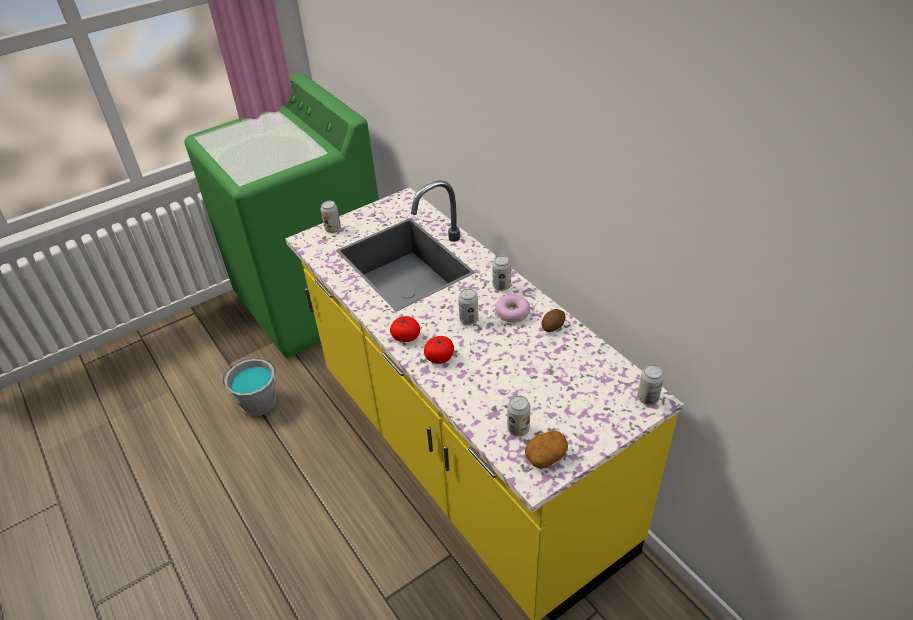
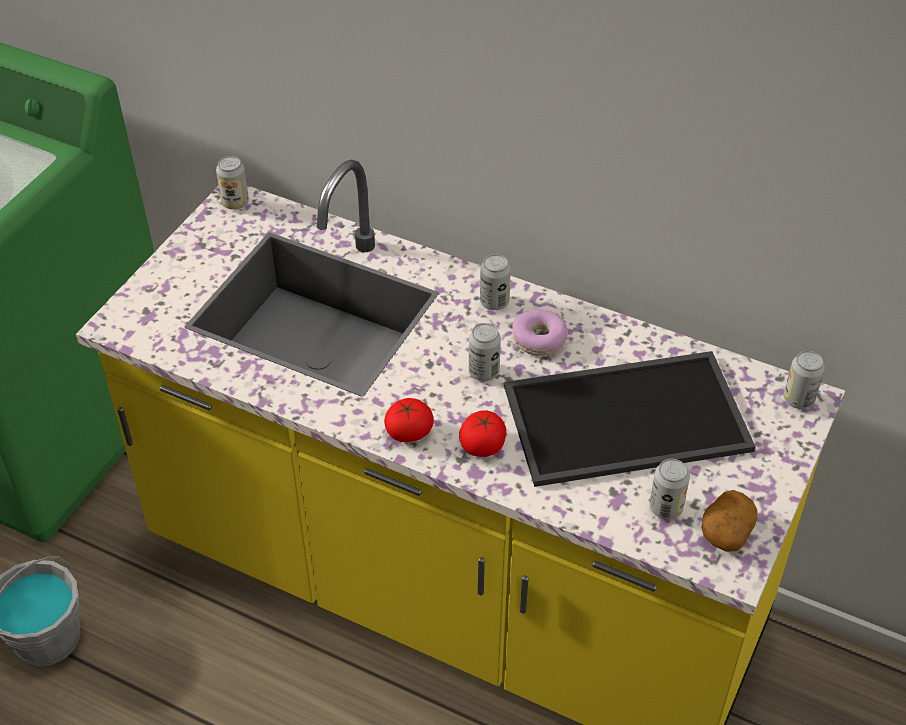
camera: 30 degrees left, 5 degrees up
can [321,201,341,233] -> can moved to [216,156,249,210]
potato [542,309,565,332] -> none
none -> tray [504,351,756,487]

